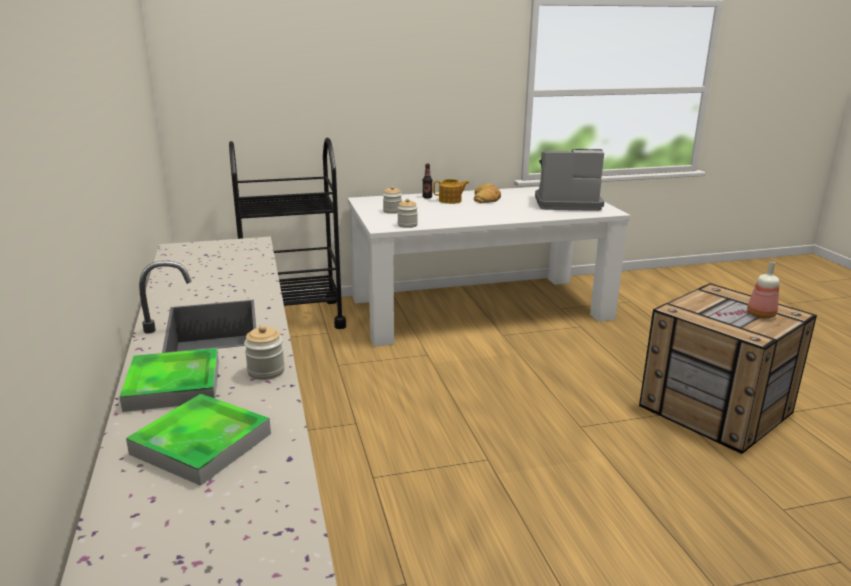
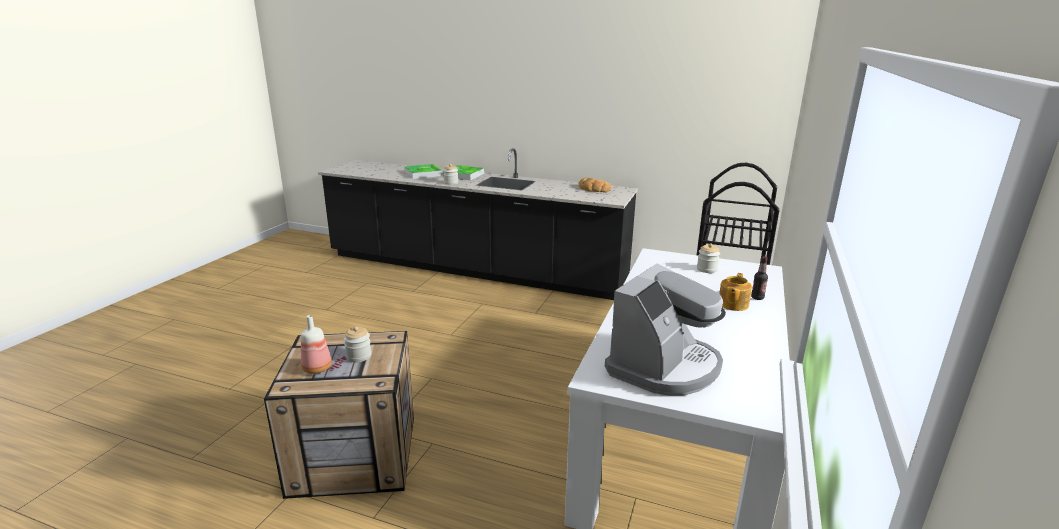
camera: 125 degrees right, 0 degrees up
jar [397,198,418,228] -> jar moved to [344,326,372,362]
bread [474,184,501,203] -> bread moved to [579,177,611,192]

